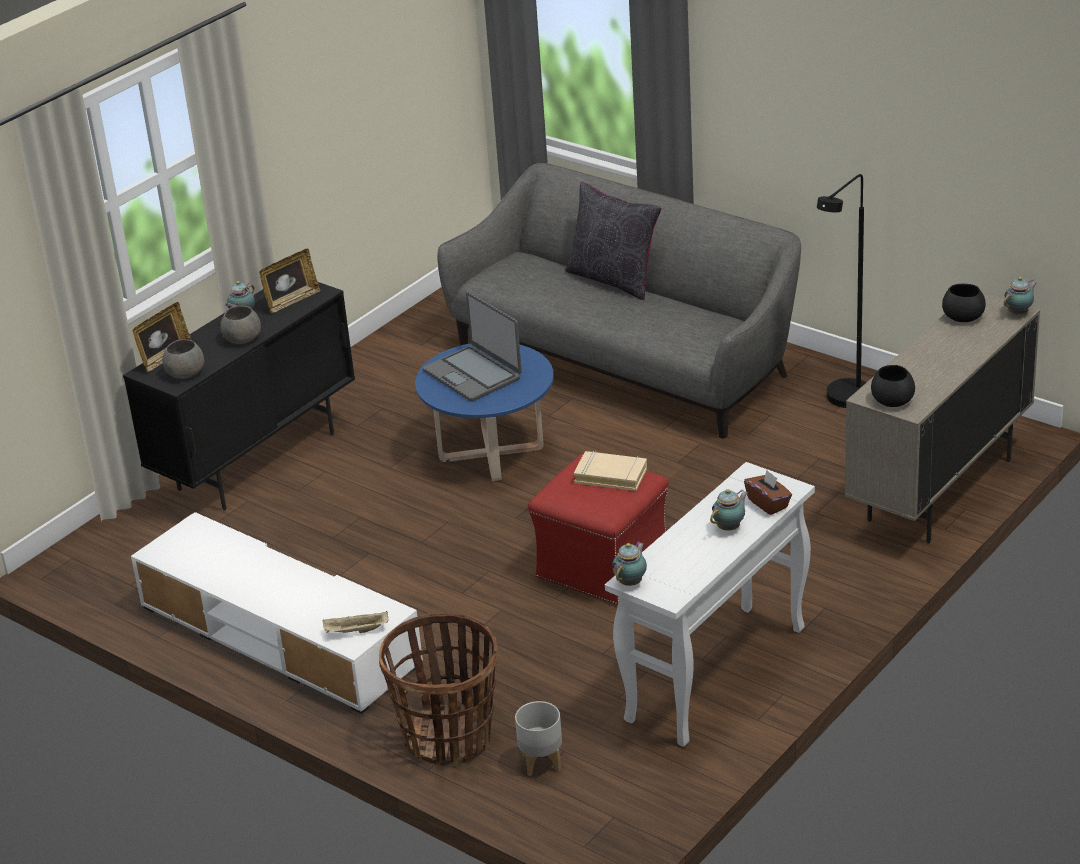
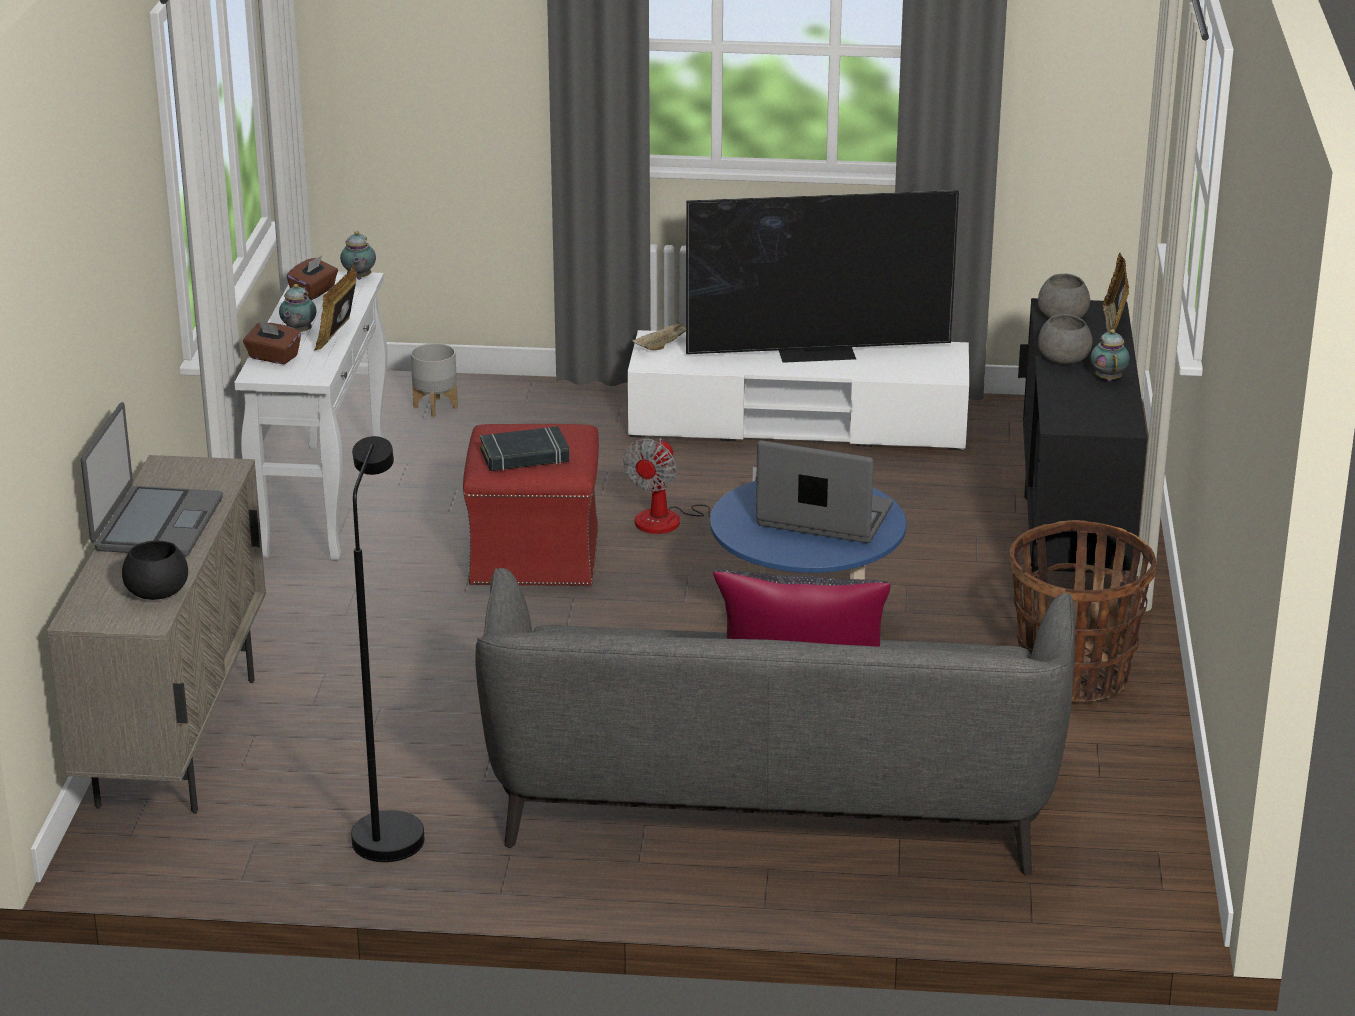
camera: 145 degrees right, 5 degrees down
picture frame [259,249,321,313] -> picture frame moved to [314,266,357,351]
basket [379,613,498,766] -> basket moved to [1010,520,1156,703]
beige book [574,451,647,491] -> black book [480,426,570,471]
black bowl [871,365,915,407] -> none
teapot [1004,277,1037,315] -> none
none -> laptop [81,402,223,556]
none -> brown tissue box [287,256,338,300]
none -> fan [623,438,757,534]
none -> television [686,190,959,363]

